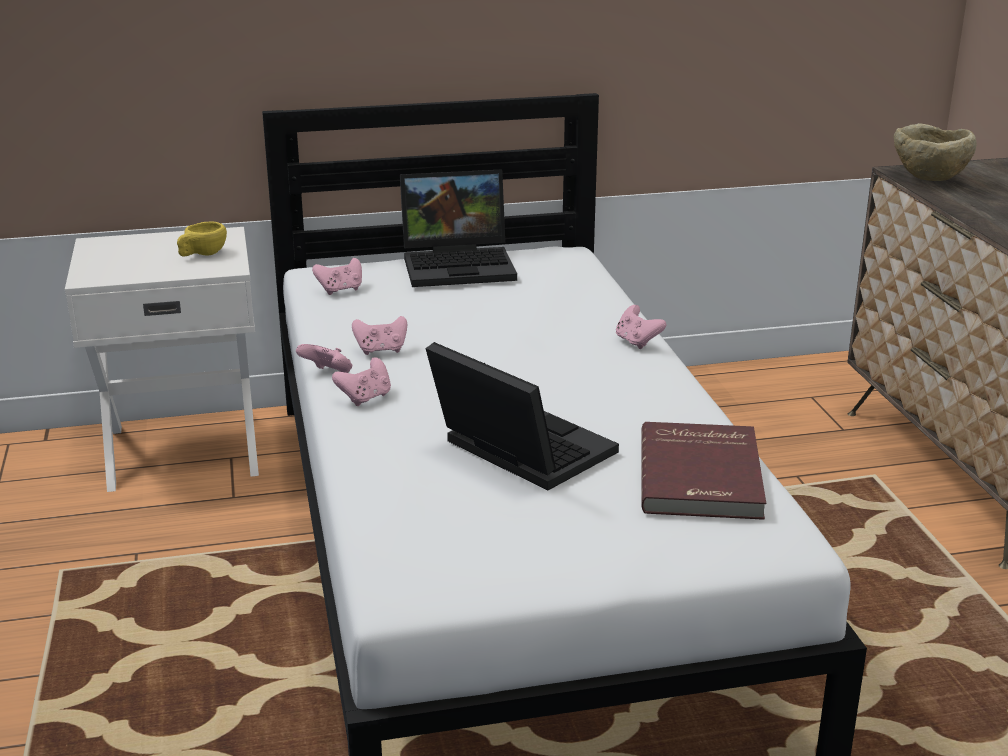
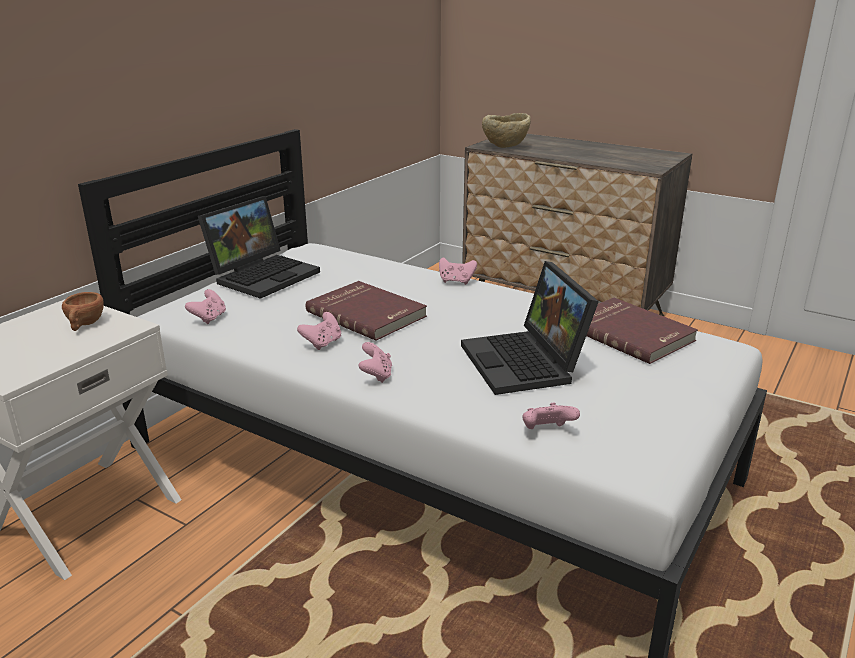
camera: 45 degrees left, 0 degrees up
yellow cup [177,222,227,257] -> brown cup [62,292,104,331]
pink game controller [296,344,352,373] -> pink game controller moved to [522,403,580,429]
laptop [425,342,619,490] -> laptop turned 105 degrees counterclockwise [461,261,599,395]
none -> red book [306,281,427,341]

